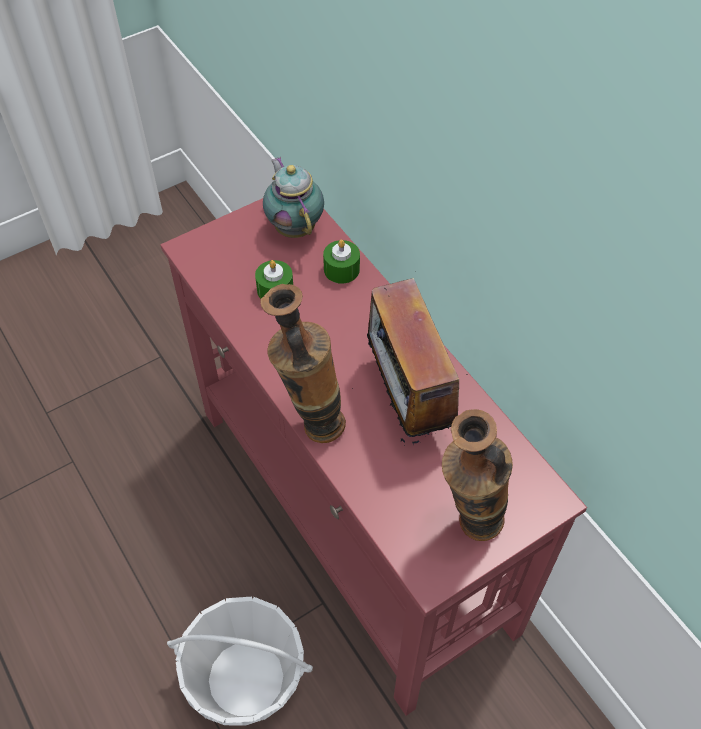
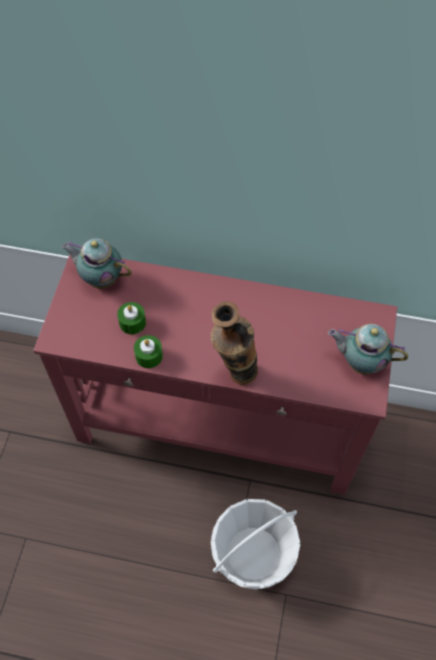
camera: 45 degrees left, 5 degrees up
green candle [323,240,360,284] -> green candle moved to [134,335,163,368]
radio [367,278,467,446] -> none
vase [442,409,513,541] -> teapot [328,324,408,375]

